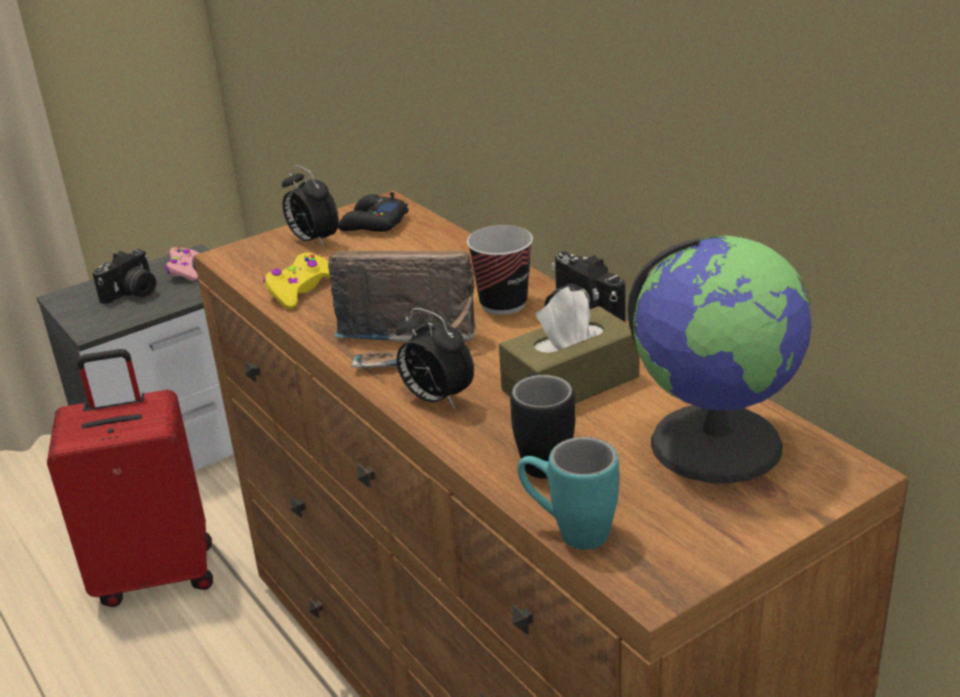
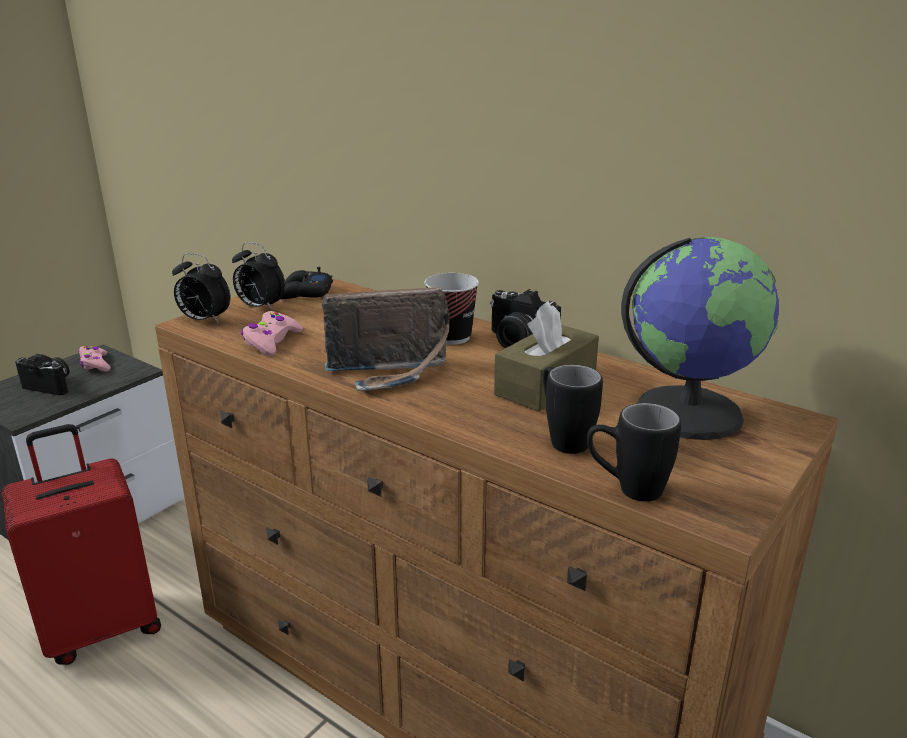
camera: 20 degrees left, 5 degrees down
camera [93,249,156,304] -> camera turned 90 degrees counterclockwise [15,354,69,395]
yellow game controller [263,252,330,309] -> pink game controller [241,311,303,356]
alarm clock [396,308,474,409] -> alarm clock moved to [172,253,230,324]
turquoise mug [518,437,619,550] -> black mug [587,403,681,502]

